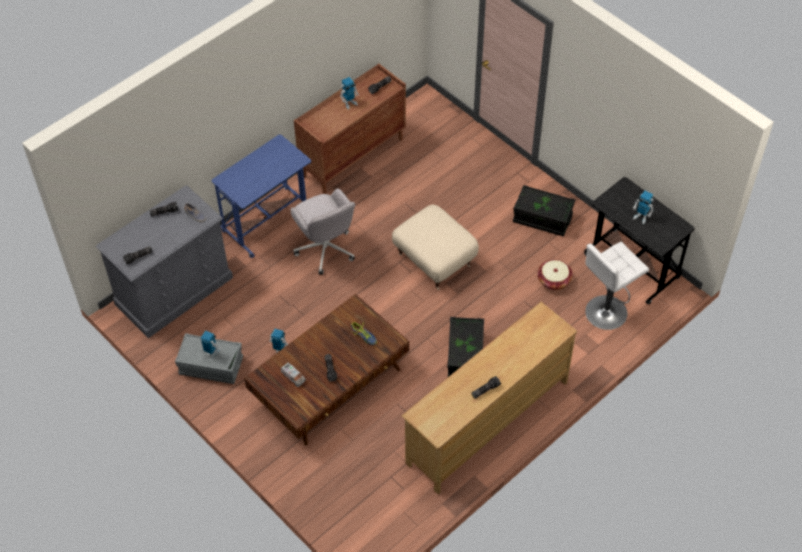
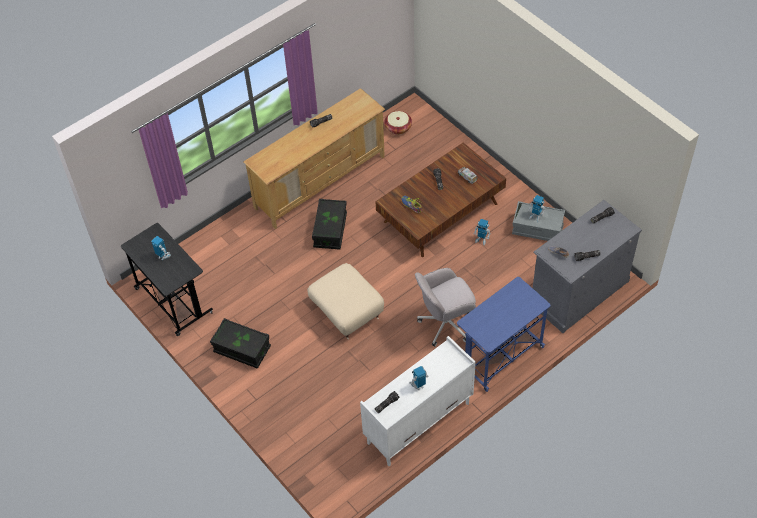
camera: 175 degrees left, 0 degrees up
grey office chair [291,188,355,275] -> grey office chair turned 90 degrees counterclockwise [415,268,476,346]
brown cabinet [294,63,406,194] -> white cabinet [360,336,476,466]
basket [538,259,573,290] -> basket moved to [384,111,412,135]
white stool [585,242,649,330] -> none

